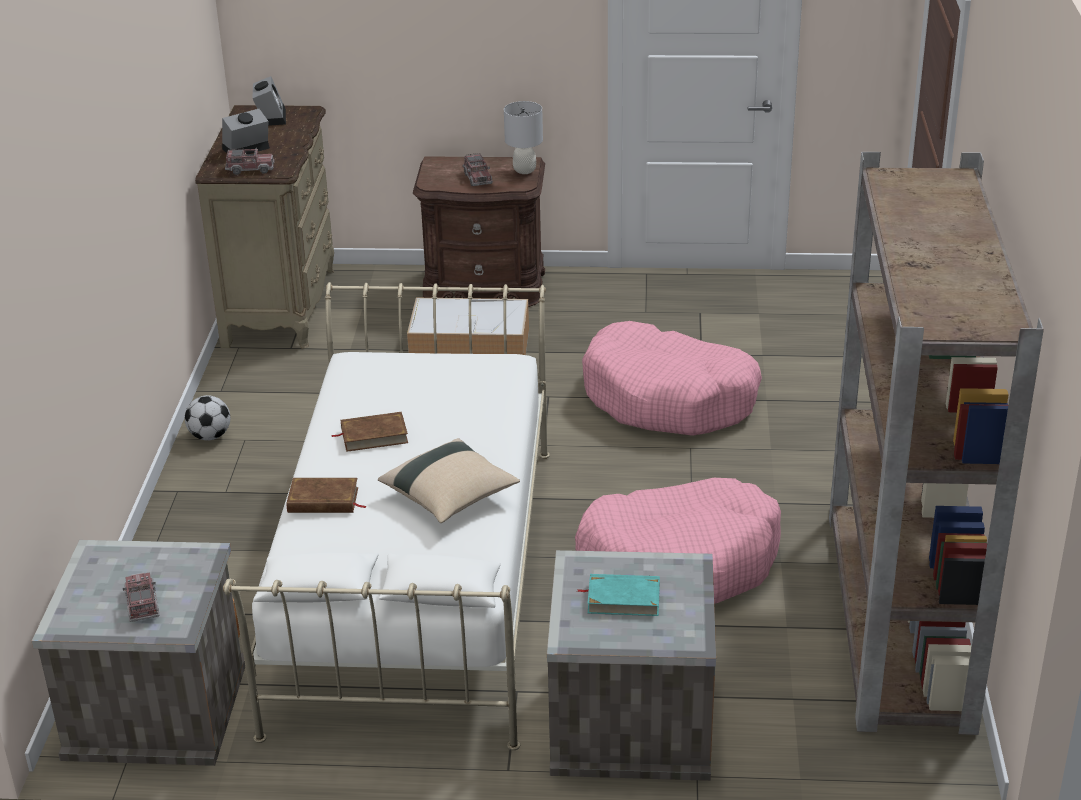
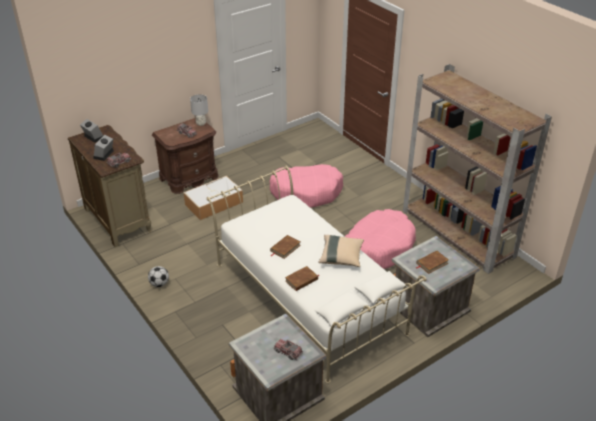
camera: 40 degrees left, 5 degrees up
turquoise book [577,574,660,616] -> brown book [416,251,449,274]

